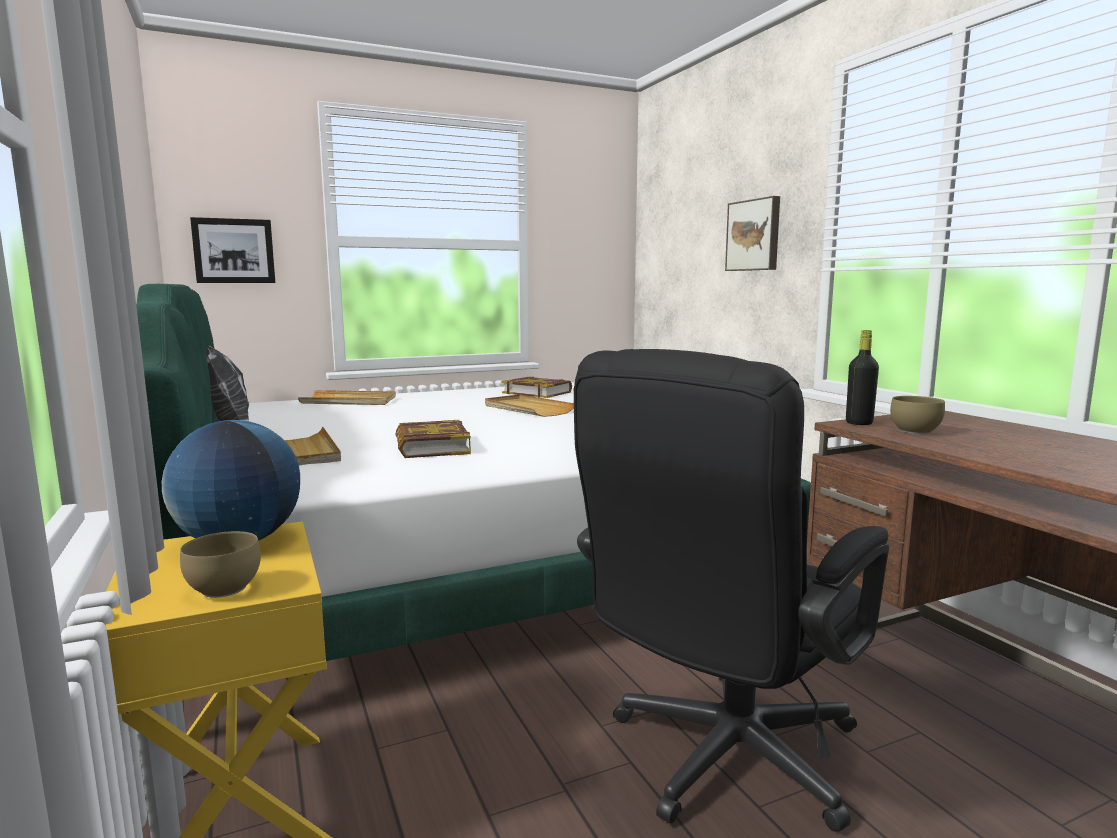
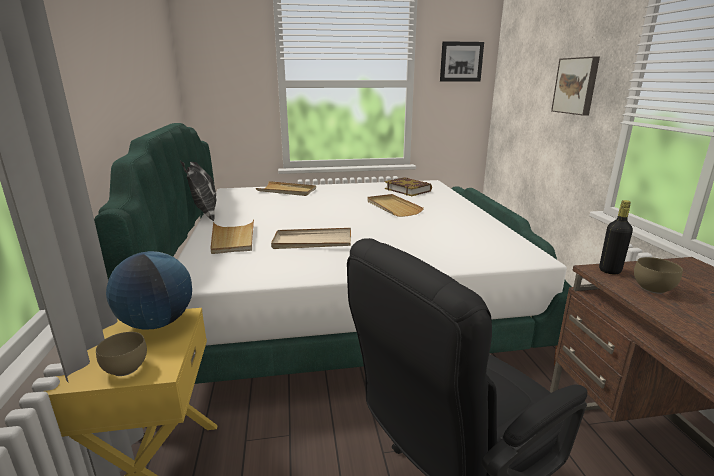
camera: 15 degrees right, 10 degrees up
picture [190,217,275,283] -> picture moved to [440,41,484,82]
book [396,420,471,458] -> beige tray [271,228,351,249]

